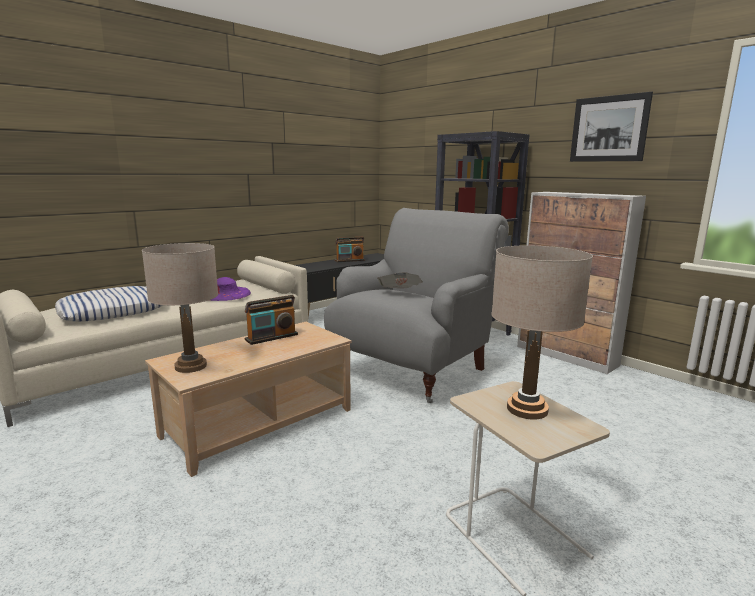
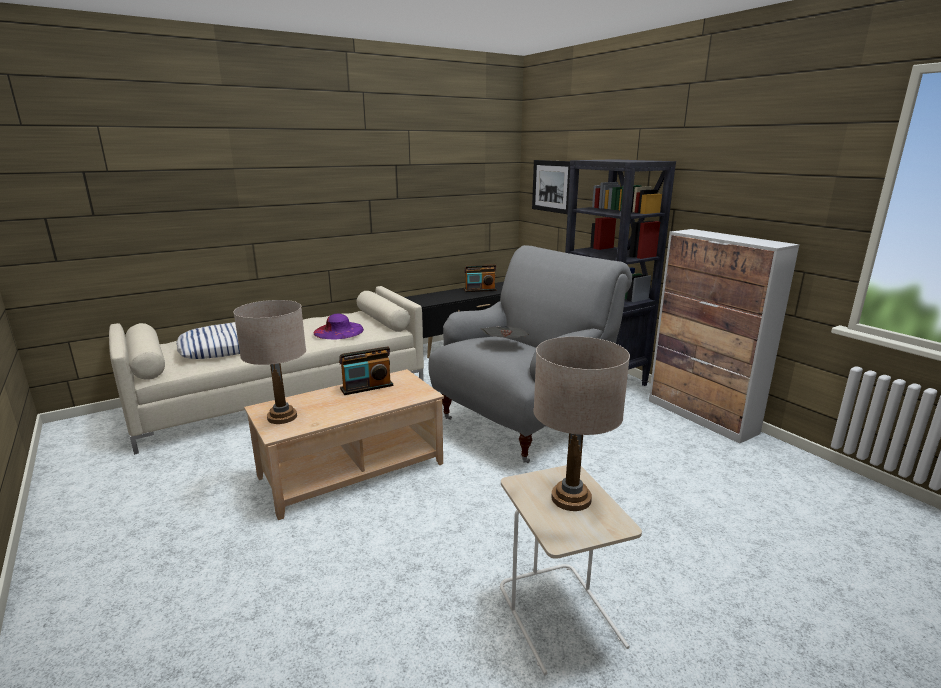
camera: 10 degrees right, 5 degrees up
picture [570,92,653,162] -> picture moved to [532,160,570,214]

